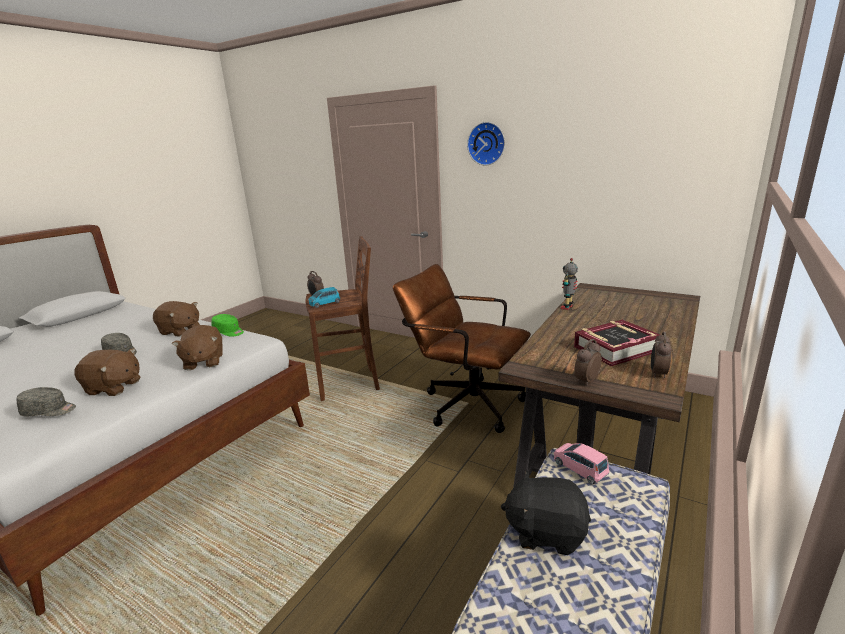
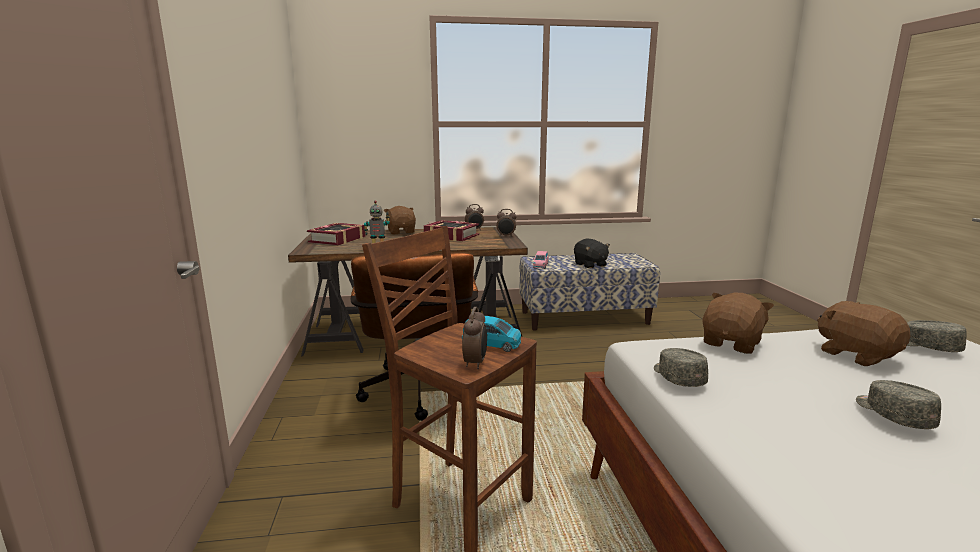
camera: 130 degrees left, 5 degrees down
brown plush toy [153,301,200,336] -> brown plush toy moved to [384,206,416,234]
green cap [211,314,244,337] -> grey cap [654,348,708,387]
wall clock [467,122,505,165] -> none
none -> book [307,223,366,245]

